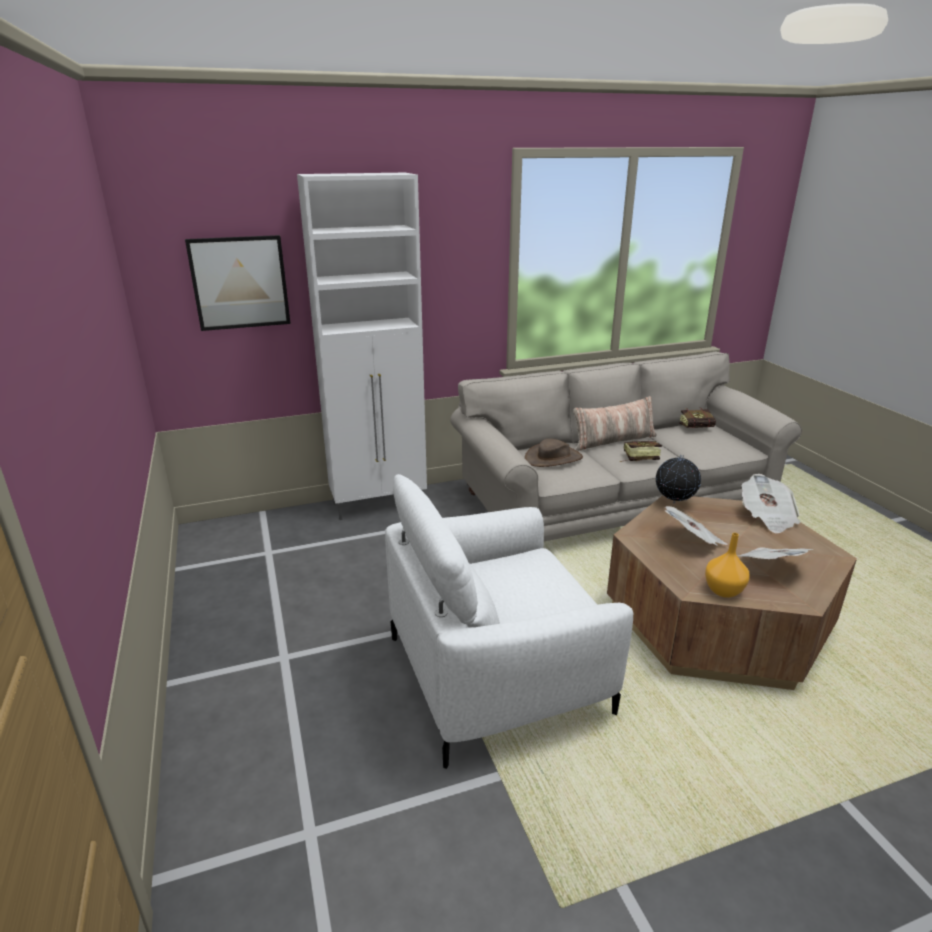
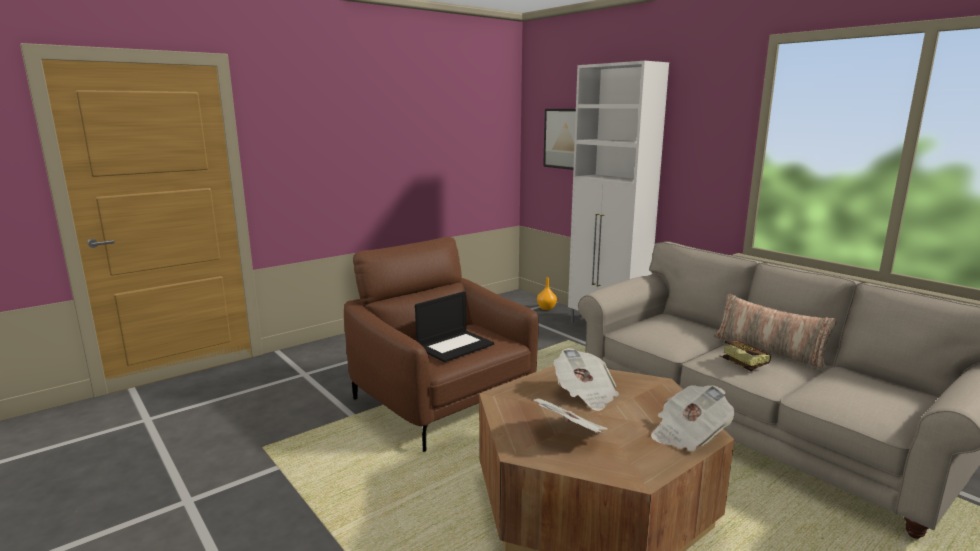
camera: 70 degrees right, 10 degrees down
white armchair [385,474,633,769] -> brown armchair [344,237,539,452]
brown hat [525,439,583,467] -> none
globe [656,454,701,504] -> none
book [679,408,716,428] -> none
orange vase [705,533,750,598] -> orange vase moved to [537,277,557,310]
none -> laptop [415,291,494,362]

